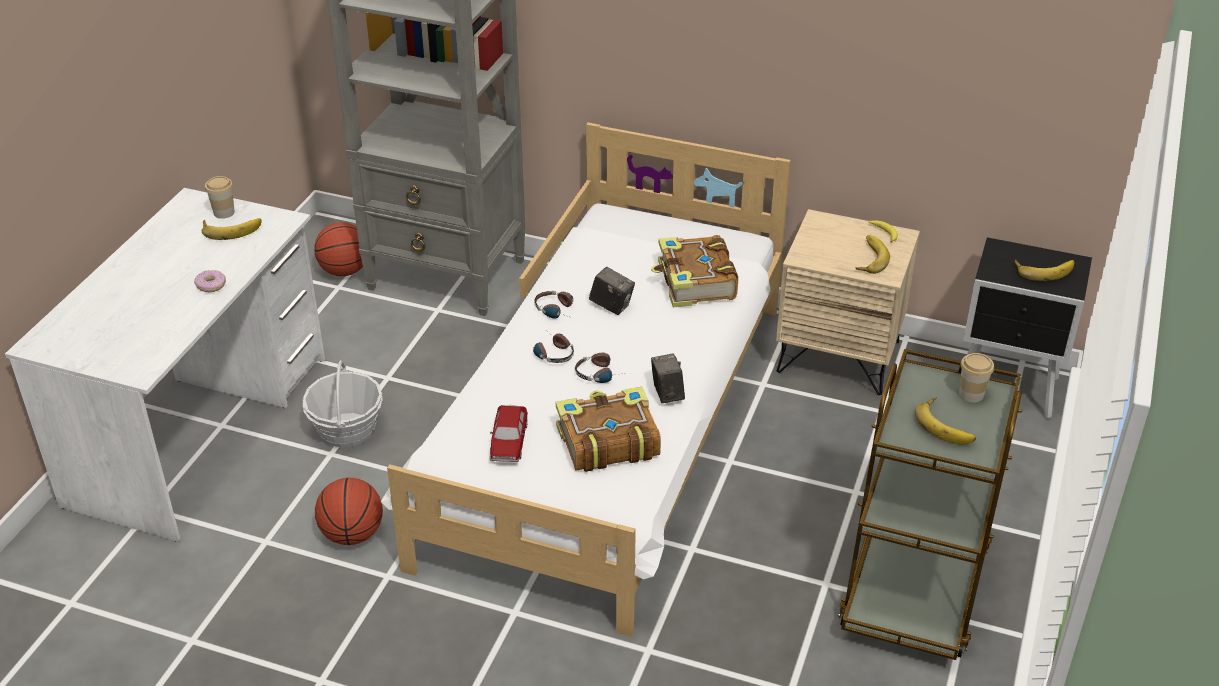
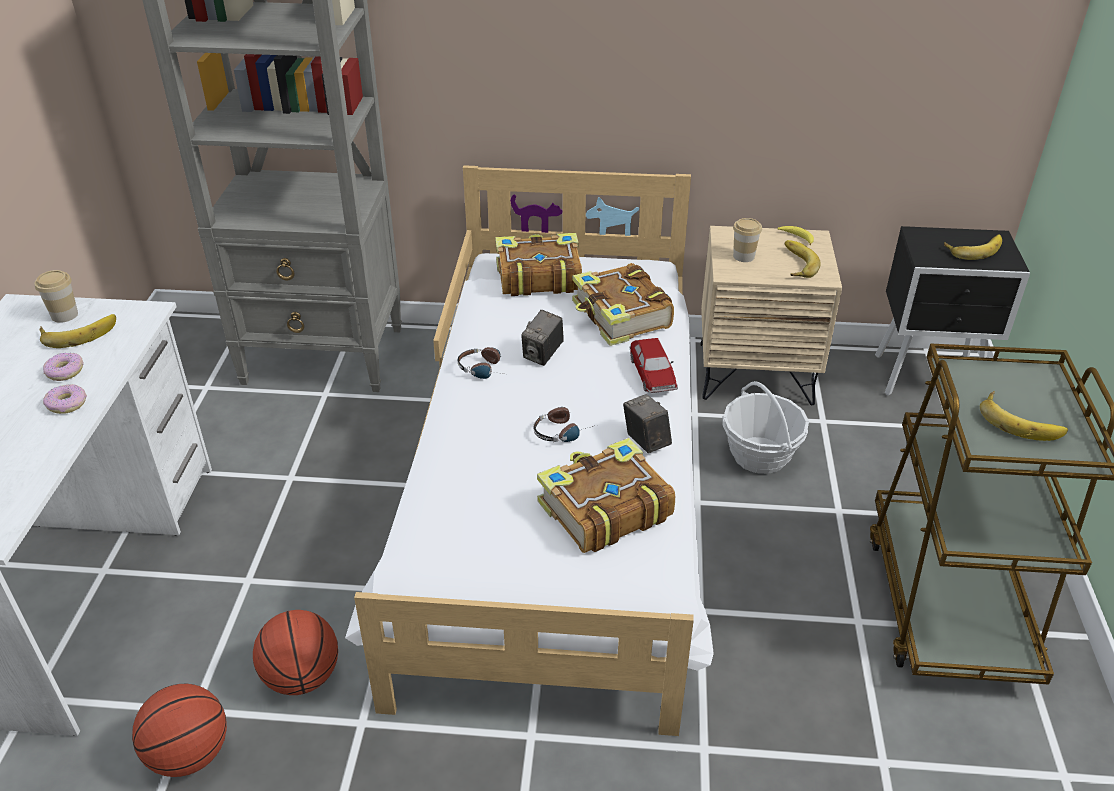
camera: 15 degrees left, 0 degrees up
basket [303,360,383,448] -> basket moved to [723,381,809,474]
basketball [314,222,363,276] -> basketball moved to [132,684,227,777]
toy car [490,405,528,462] -> toy car moved to [630,338,678,393]
headphones [533,332,574,363] -> none
camera [589,267,635,315] -> camera turned 105 degrees clockwise [521,310,564,366]
cup [959,353,994,403] -> cup moved to [733,218,762,262]
none -> donut [43,353,84,381]
none -> book [495,233,582,296]

